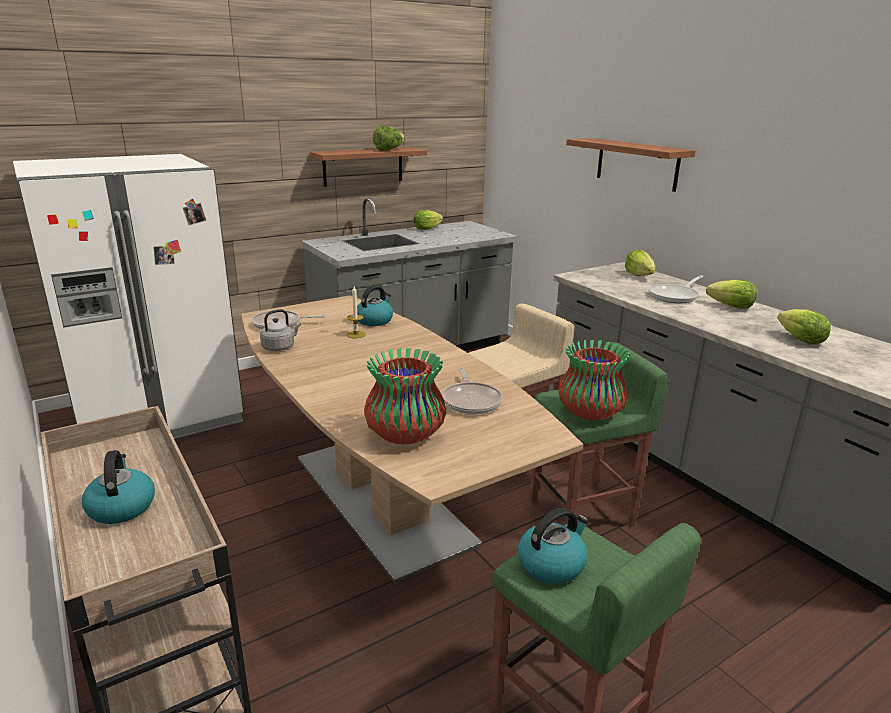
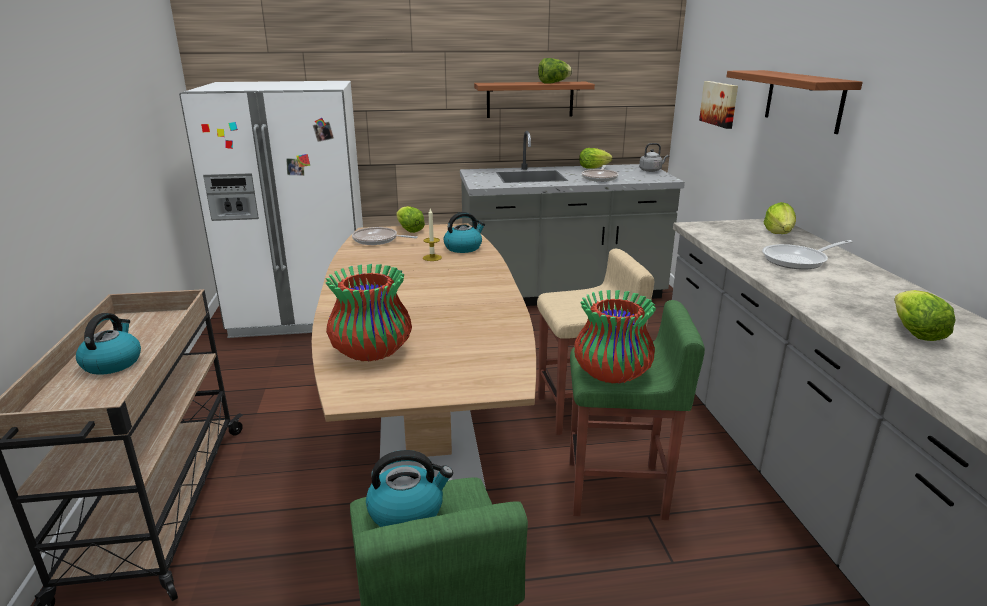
camera: 25 degrees right, 0 degrees up
grey kettle [260,309,301,351] -> grey kettle moved to [639,143,669,172]
frying pan [442,368,503,415] -> frying pan moved to [582,165,619,182]
lettuce [706,280,757,309] -> lettuce moved to [396,206,425,233]
none -> picture [699,81,738,129]

